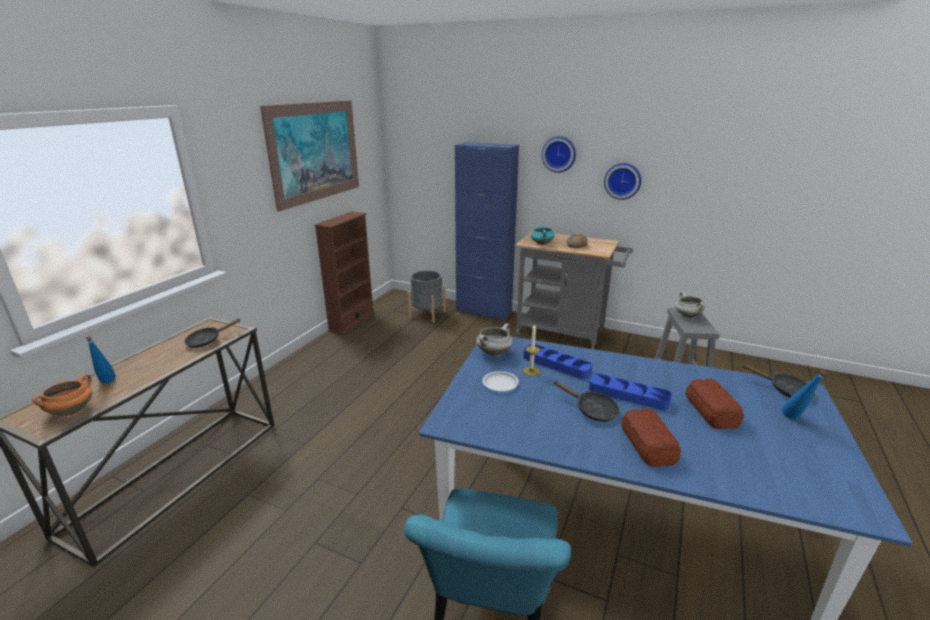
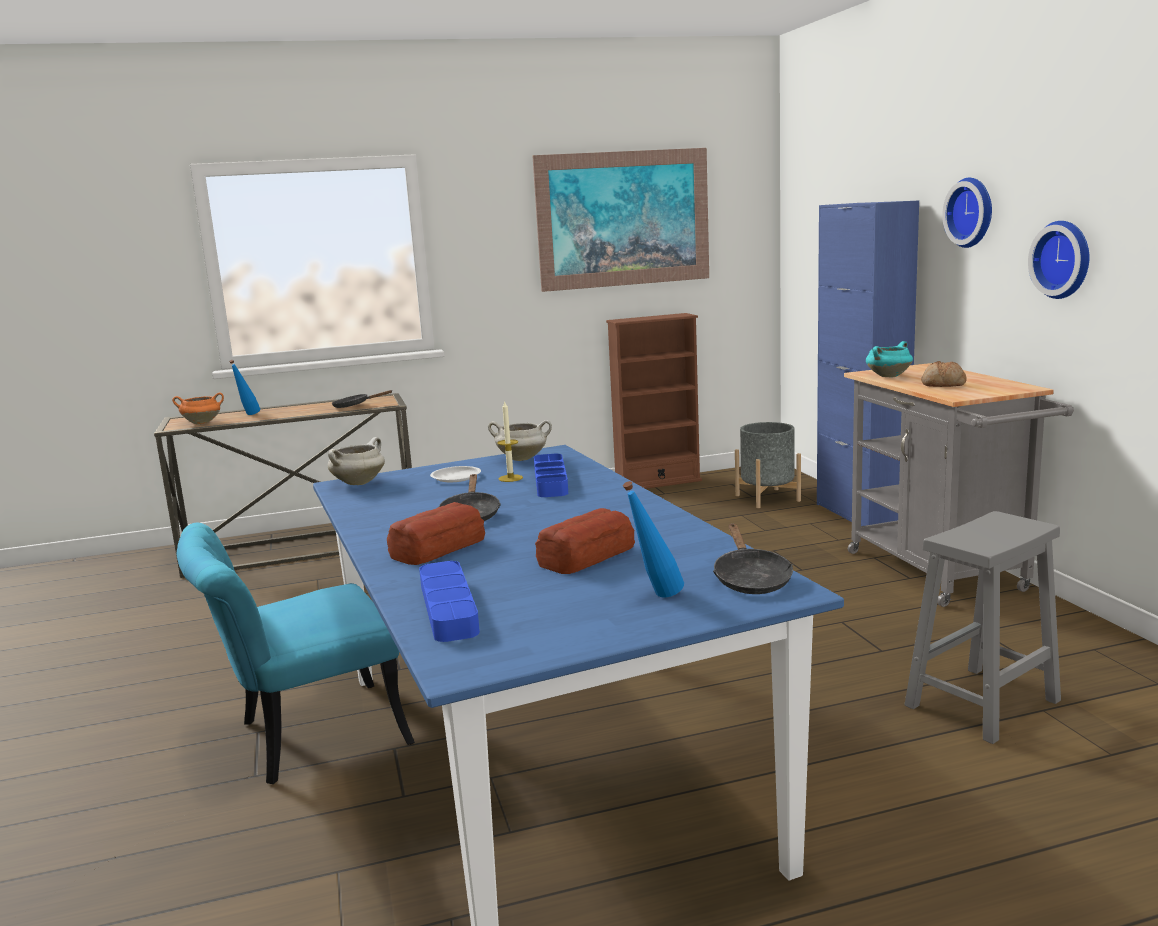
camera: 50 degrees right, 10 degrees down
blue tray [589,373,672,411] -> blue tray moved to [419,561,480,642]
white cooking pot [675,292,705,318] -> white cooking pot moved to [328,437,385,485]

